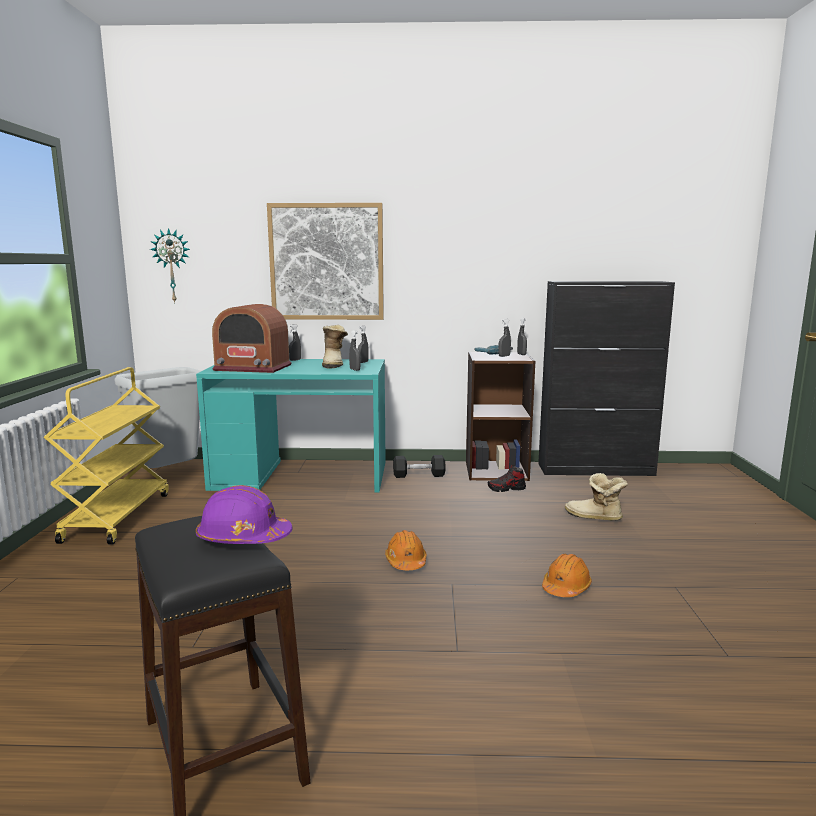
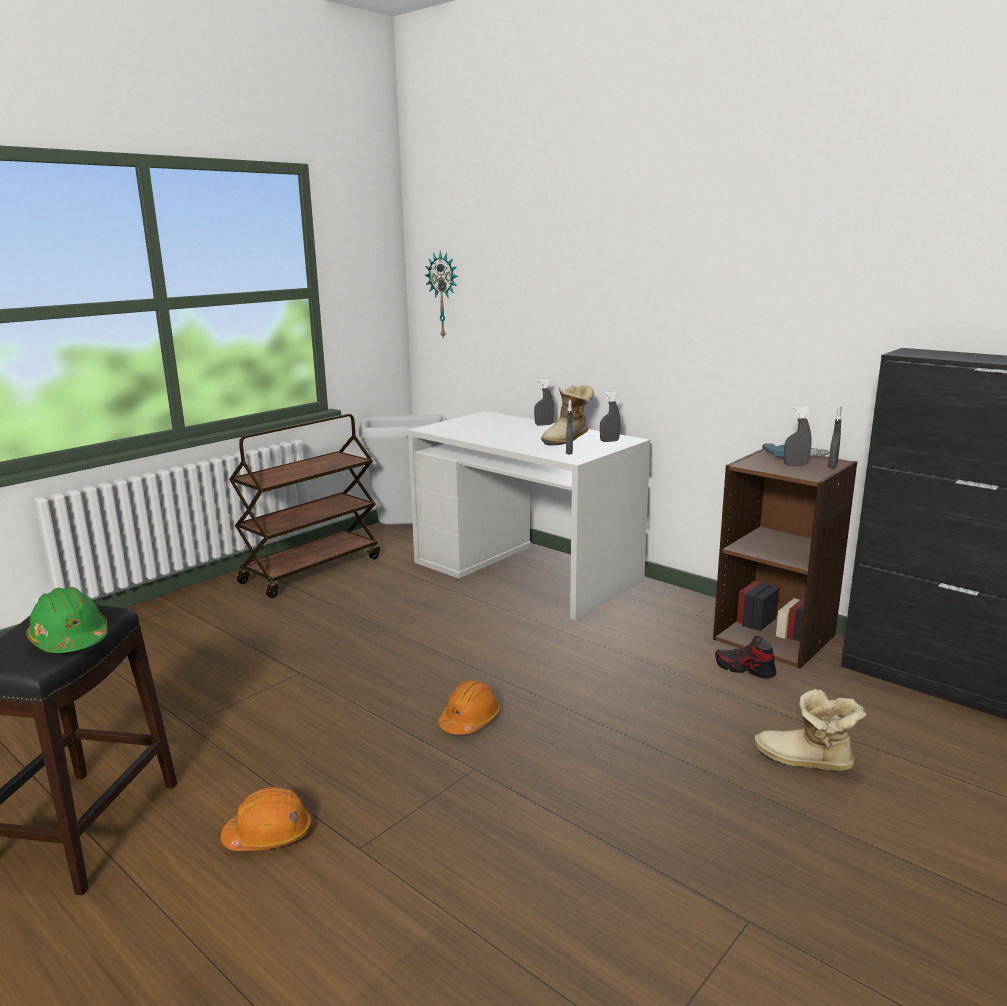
camera: 40 degrees right, 5 degrees up
yellow cart [44,367,169,544] -> brown cart [229,414,380,598]
turquoise desk [196,359,386,492] -> white desk [408,411,651,620]
purple hard hat [196,485,293,544] -> green hard hat [26,587,108,653]
radio [212,304,292,373] -> none
picture [267,203,384,320] -> none
black dumbbell [393,455,446,478] -> none
orange hard hat [542,554,592,597] -> orange hard hat moved to [221,787,312,851]
boot [565,473,628,521] -> boot turned 45 degrees counterclockwise [754,689,866,771]

